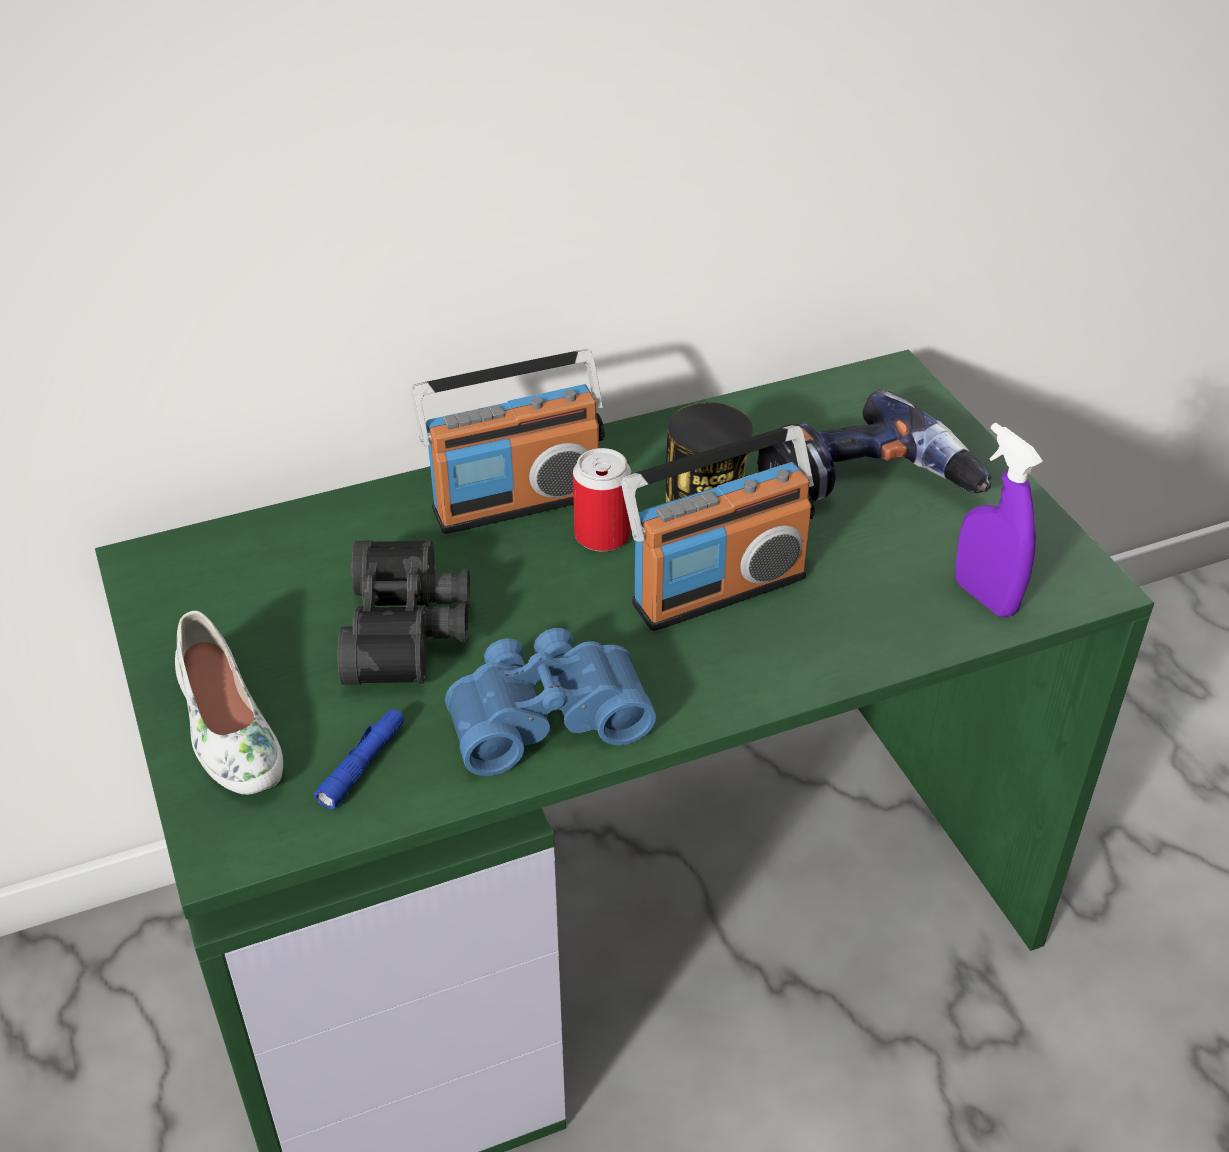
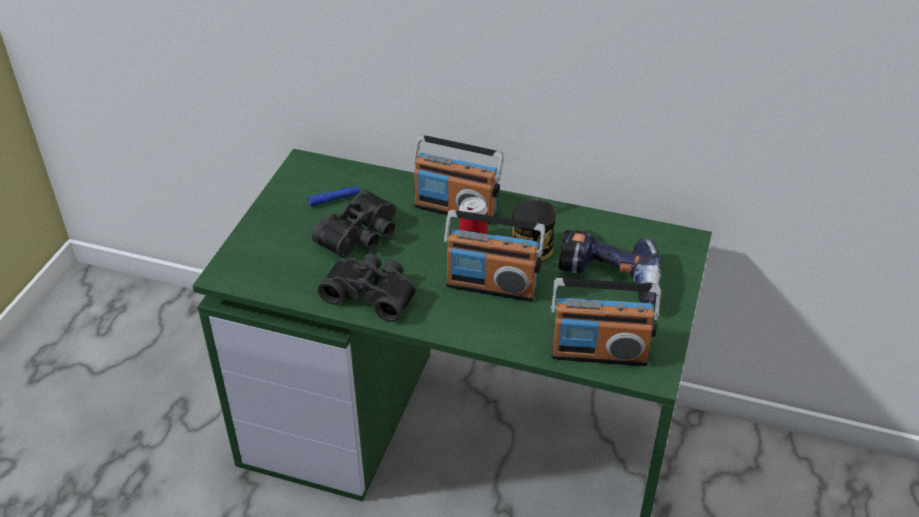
camera: 40 degrees right, 0 degrees up
white shoe [175,611,283,795] -> none
blue flashlight [314,708,404,810] -> blue flashlight moved to [308,186,360,207]
blue binoculars [445,628,656,776] -> black binoculars [317,253,416,322]
purple spray bottle [955,423,1043,618] -> radio [551,278,661,366]

